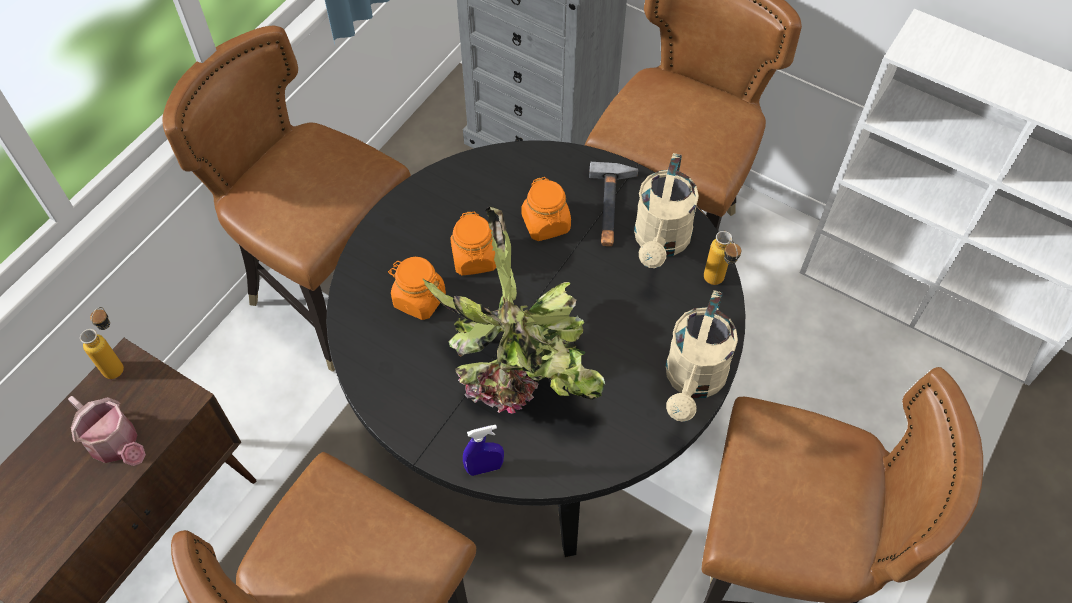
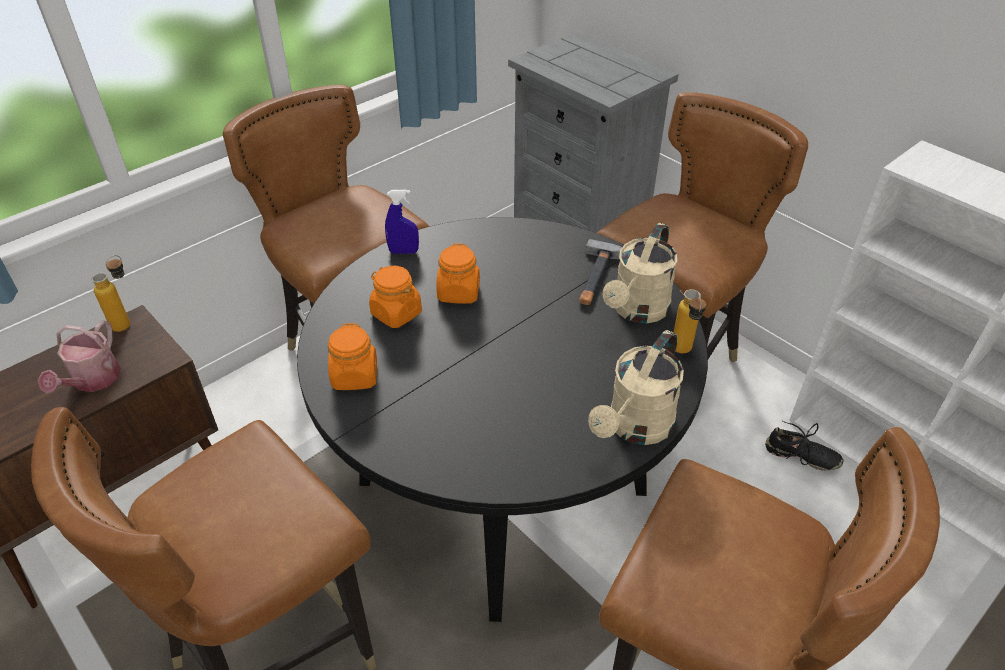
camera: 15 degrees right, 15 degrees down
watering can [68,396,146,466] -> watering can turned 45 degrees clockwise [38,320,121,393]
potted plant [422,206,605,414] -> none
blue spray bottle [463,425,504,476] -> blue spray bottle moved to [385,190,419,254]
orange jar [522,177,571,241] -> orange jar moved to [328,323,377,390]
none -> black shoe [765,421,843,471]

